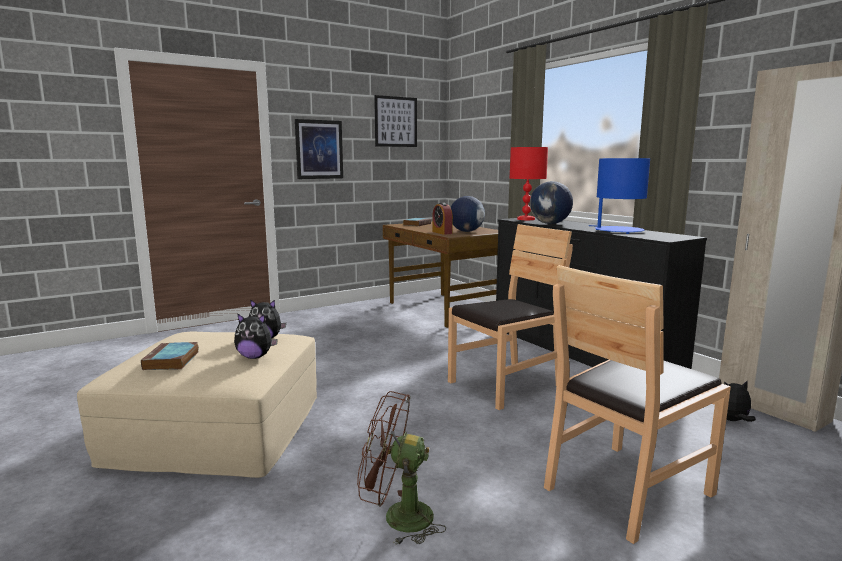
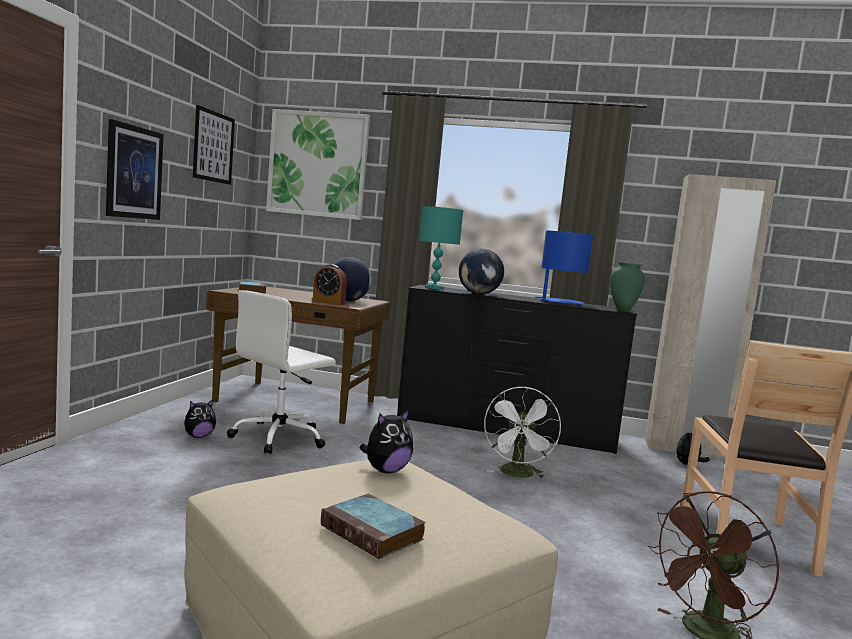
camera: 45 degrees left, 5 degrees down
plush toy [234,313,278,359] -> plush toy moved to [184,399,216,438]
brown chair [448,224,573,410] -> white fan [484,387,561,478]
red table lamp [509,147,548,220] -> turquoise table lamp [419,206,463,289]
none -> white office chair [227,290,336,454]
none -> picture [266,109,370,220]
none -> green vase [610,262,645,312]

